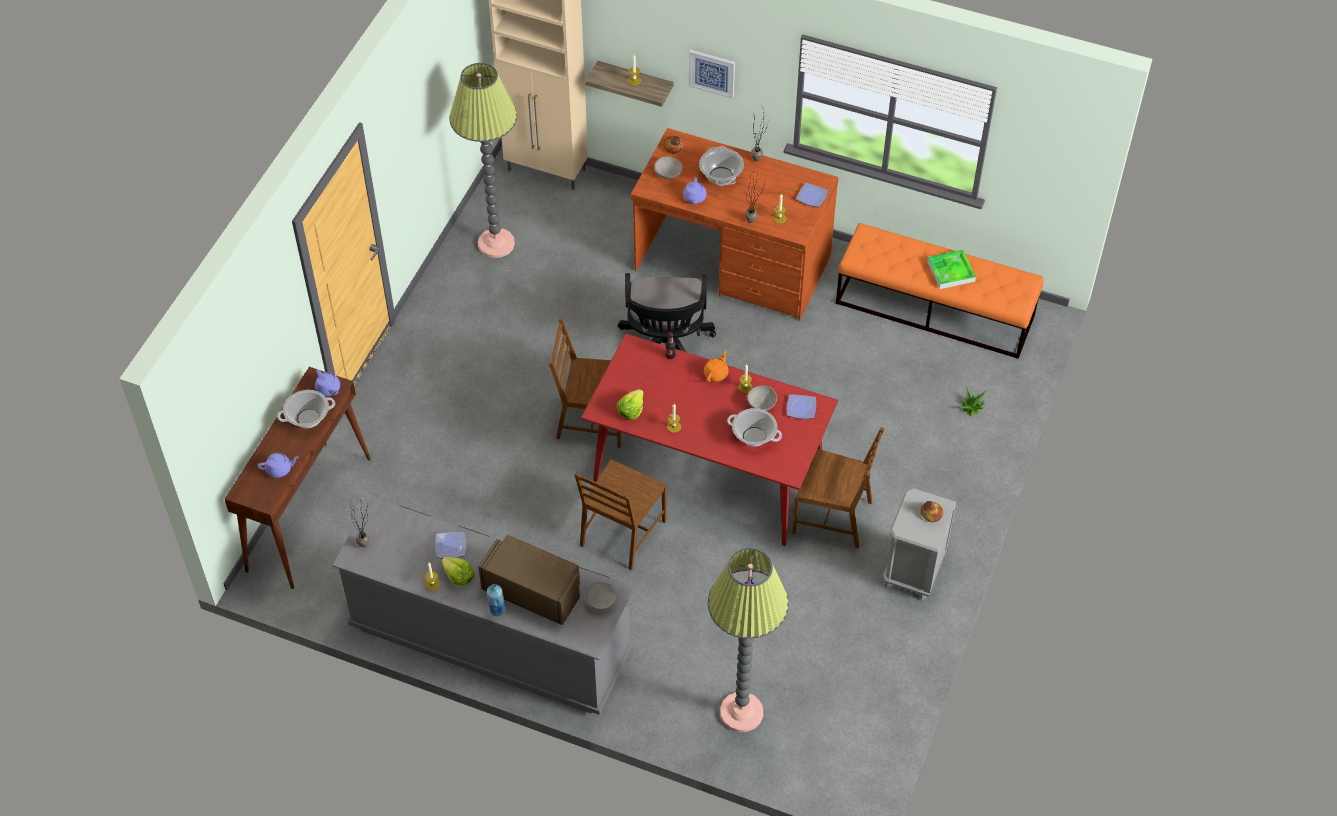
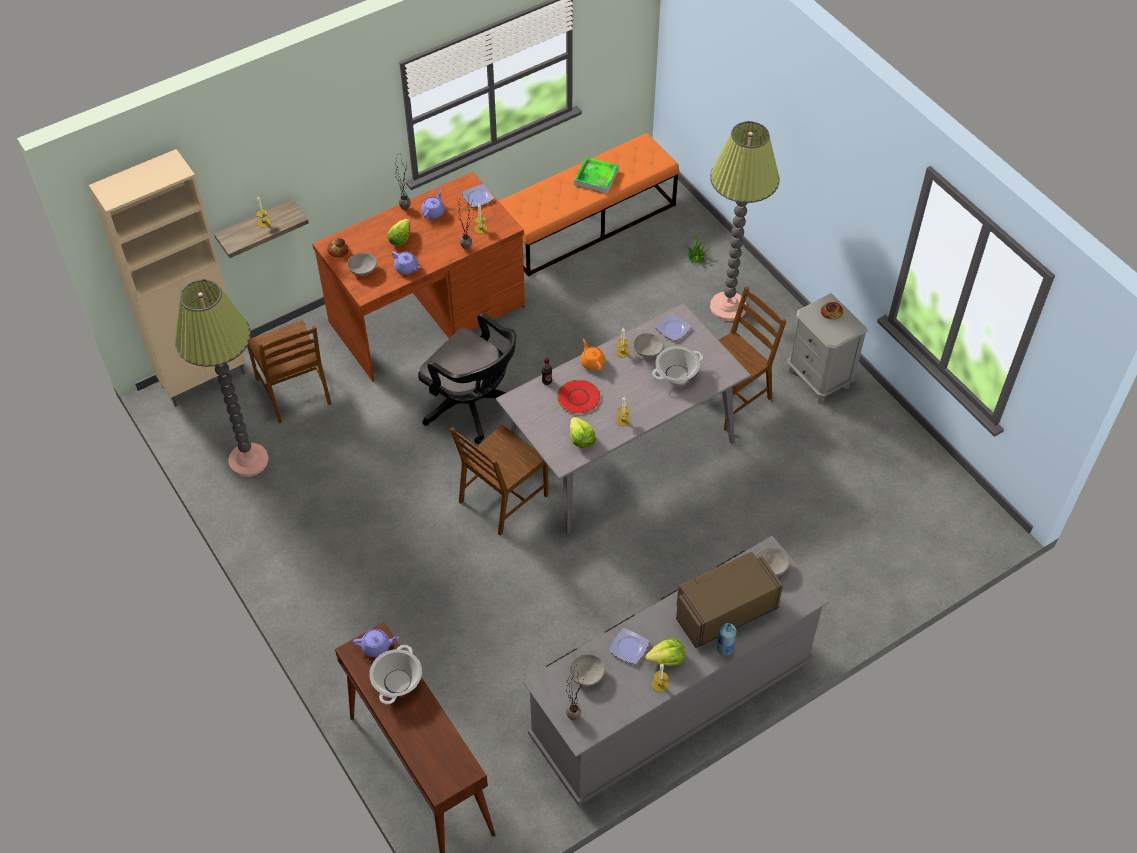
camera: 55 degrees left, 0 degrees up
purple teapot [257,453,299,478] -> purple teapot moved to [421,190,445,219]
brown chair [574,459,667,570] -> brown chair moved to [247,321,332,424]
red dining table [581,333,838,546] -> grey dining table [496,303,751,535]
picture [689,50,735,99] -> none
cooking pot [699,146,744,186] -> lettuce [387,219,410,246]
floor lamp [708,548,789,732] -> floor lamp moved to [710,121,779,321]
none -> red plate [557,380,600,414]
none -> grey bowl [570,654,605,686]

